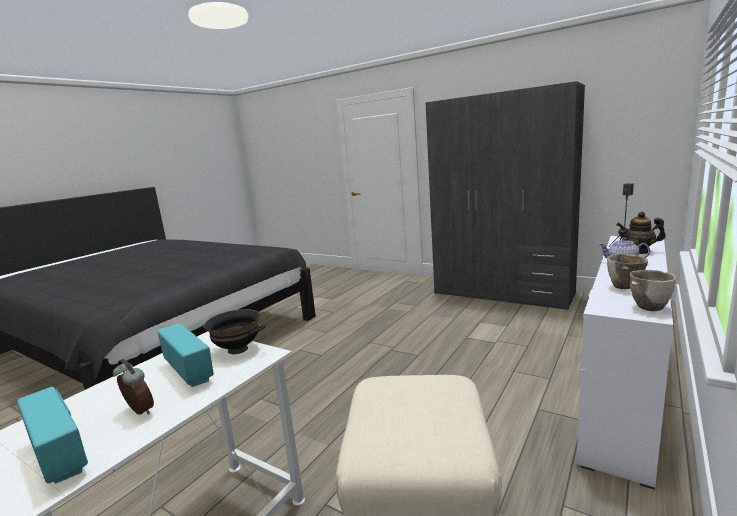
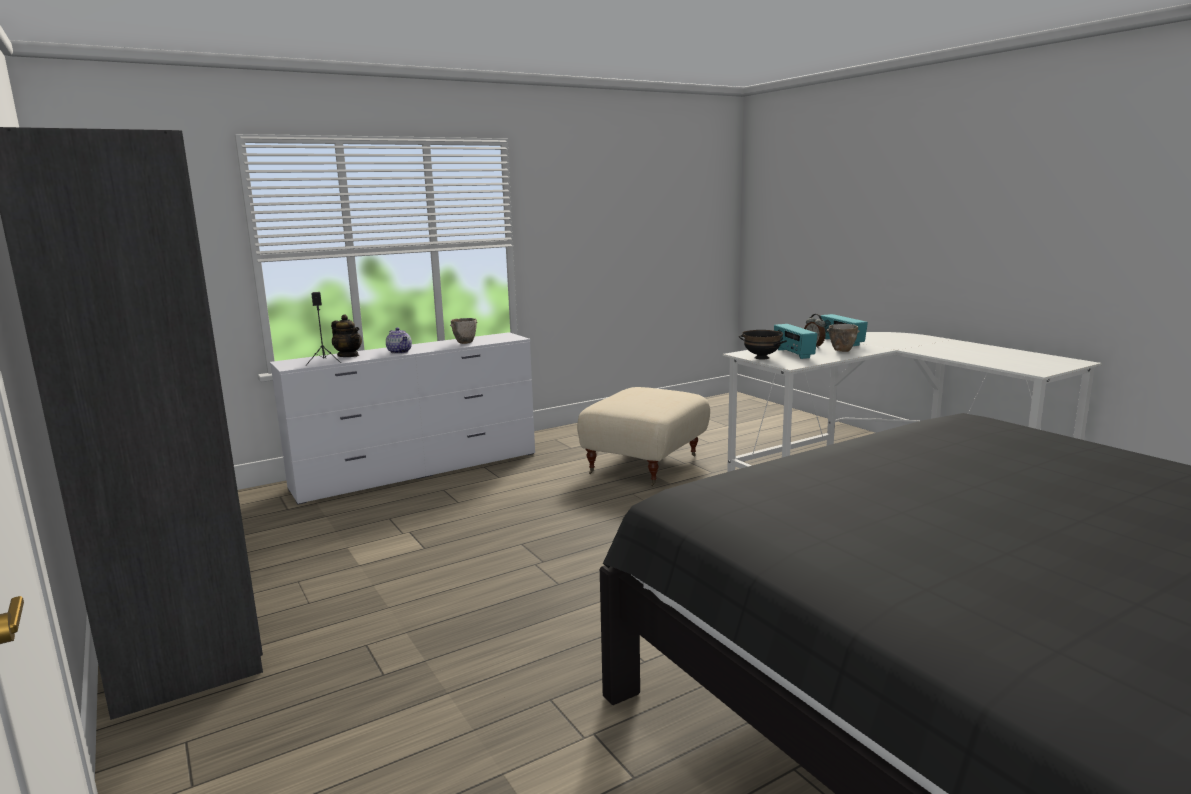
camera: 155 degrees left, 0 degrees up
bowl [630,270,676,311] -> bowl moved to [827,324,860,352]

